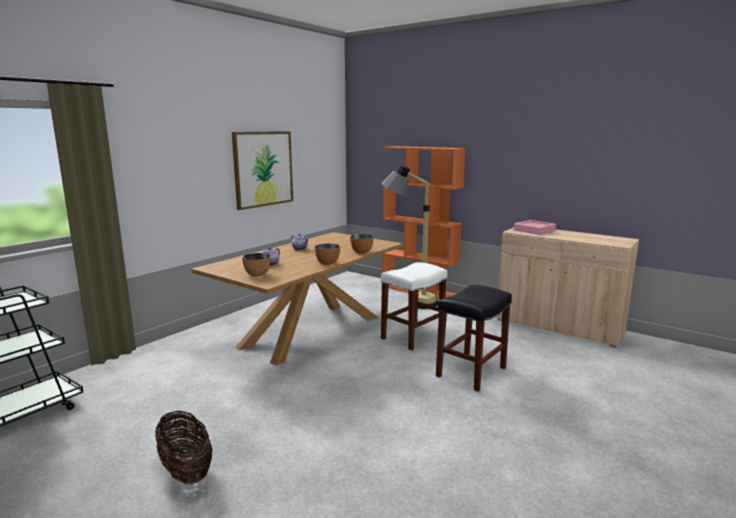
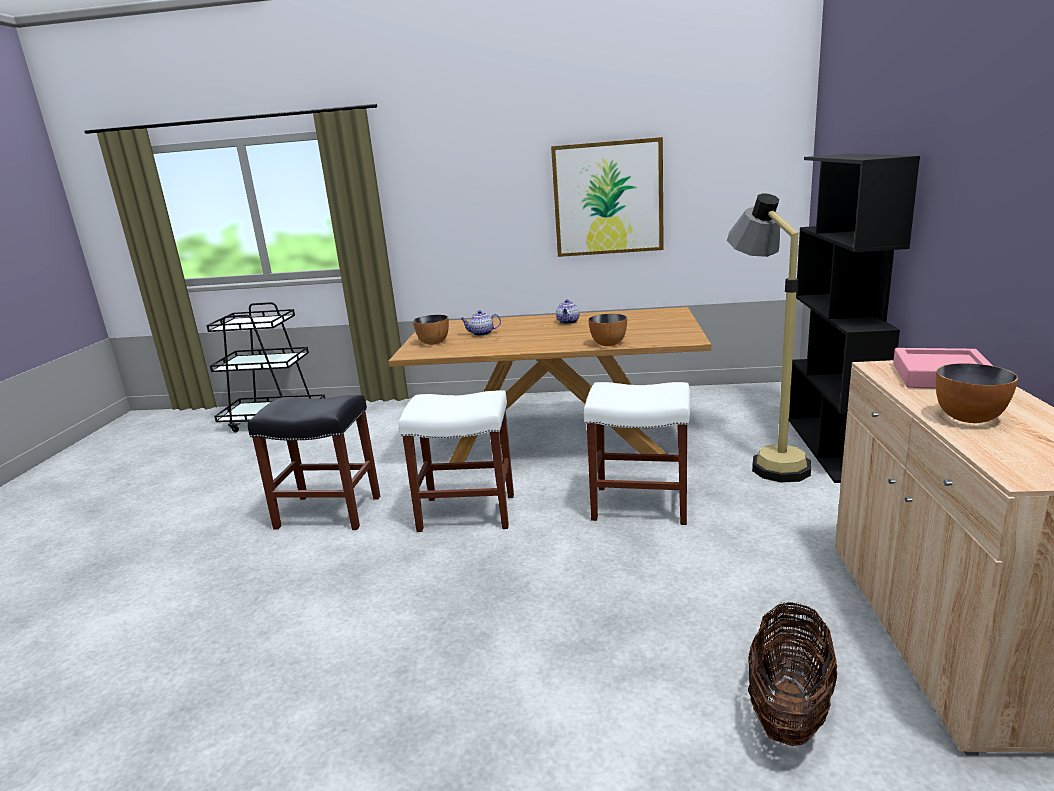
camera: 60 degrees right, 5 degrees up
basket [155,411,213,484] -> basket moved to [748,602,838,746]
bowl [315,243,340,265] -> bowl moved to [936,363,1018,423]
orange bookcase [382,146,466,299] -> black bookcase [789,153,920,483]
black stool [436,285,512,391] -> black stool moved to [248,395,380,530]
none -> white stool [399,390,514,532]

